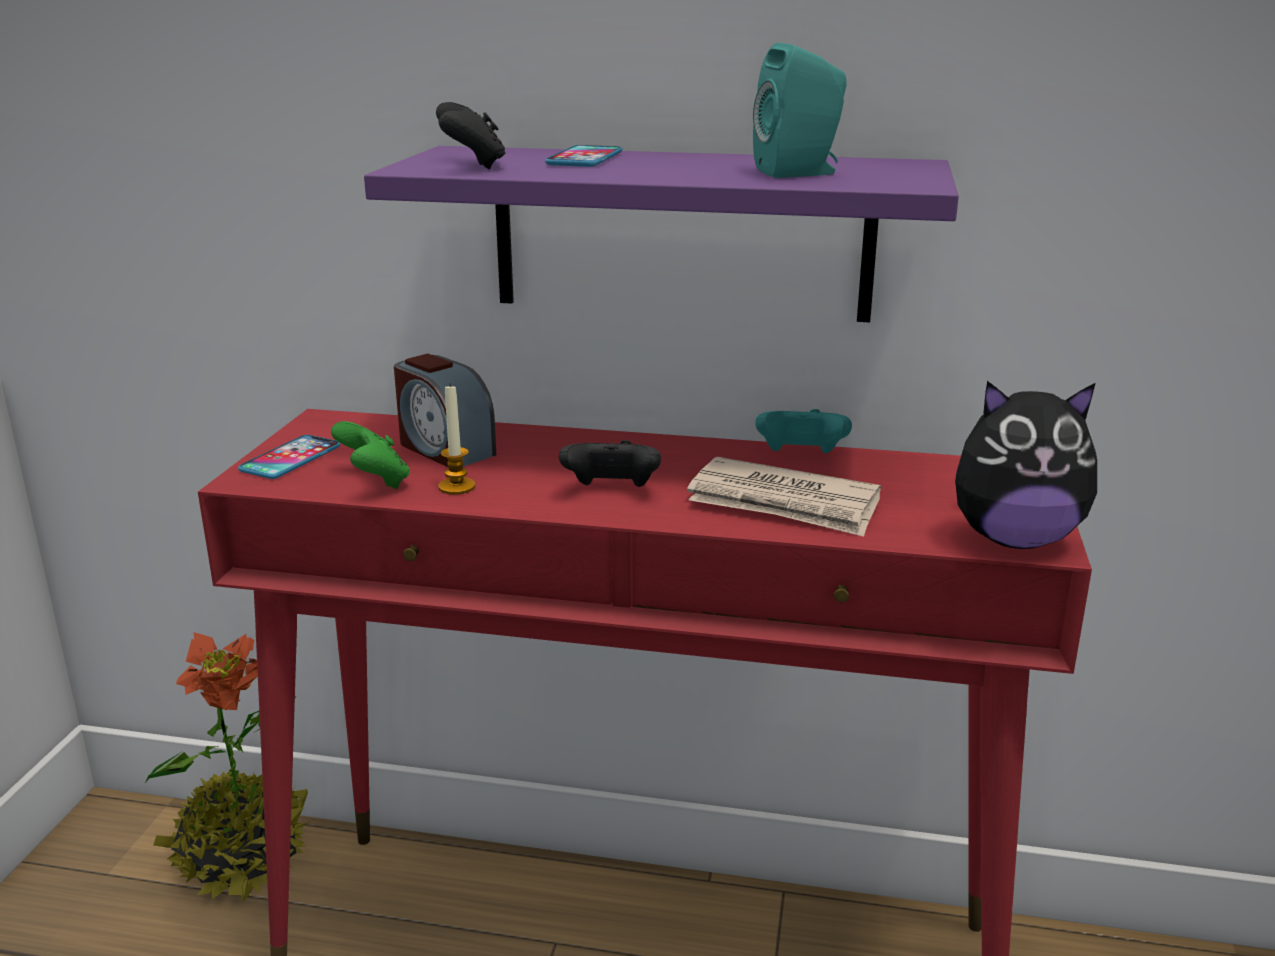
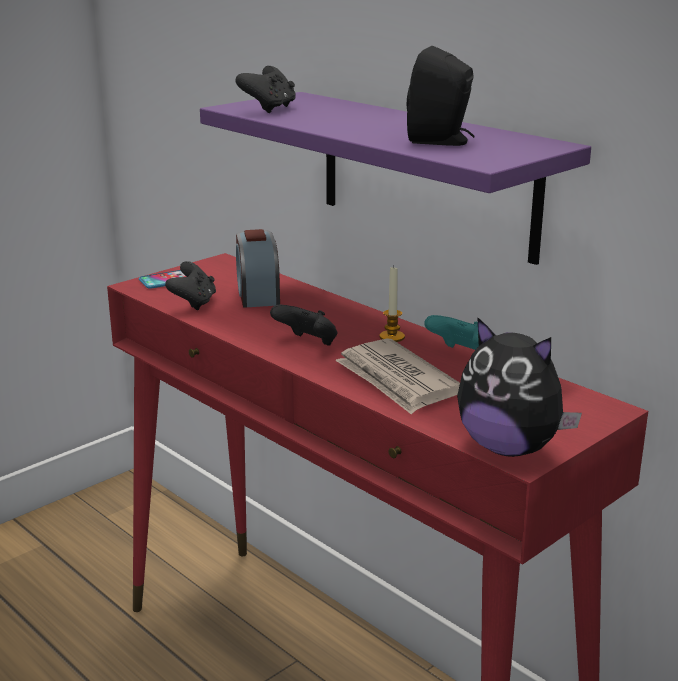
camera: 35 degrees right, 0 degrees up
potted plant [144,632,315,903] -> none
green game controller [331,421,410,489] -> black game controller [165,261,216,310]
candle [438,384,476,495] -> candle moved to [379,266,405,342]
phone [545,145,622,167] -> none
turquoise speaker [753,43,847,178] -> black speaker [407,46,475,146]

